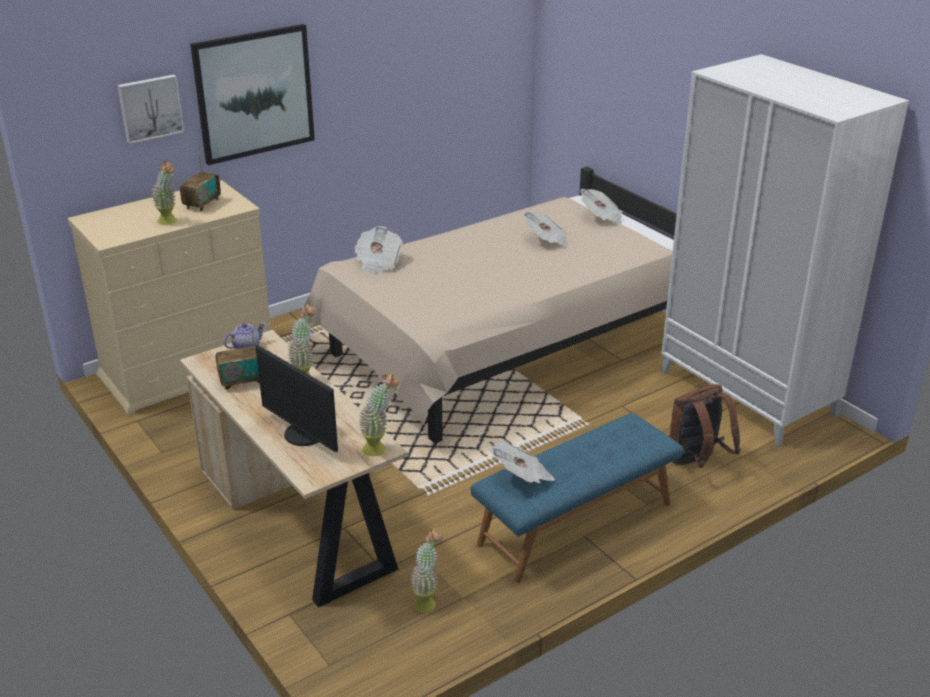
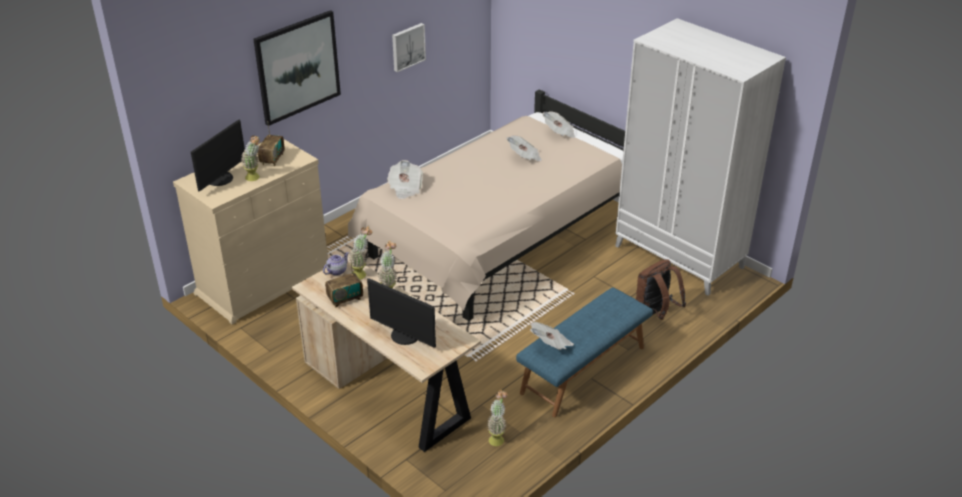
camera: 10 degrees left, 5 degrees up
picture [117,74,184,144] -> picture moved to [392,23,426,72]
potted plant [359,373,399,456] -> potted plant moved to [348,226,372,279]
none -> monitor [191,119,245,191]

